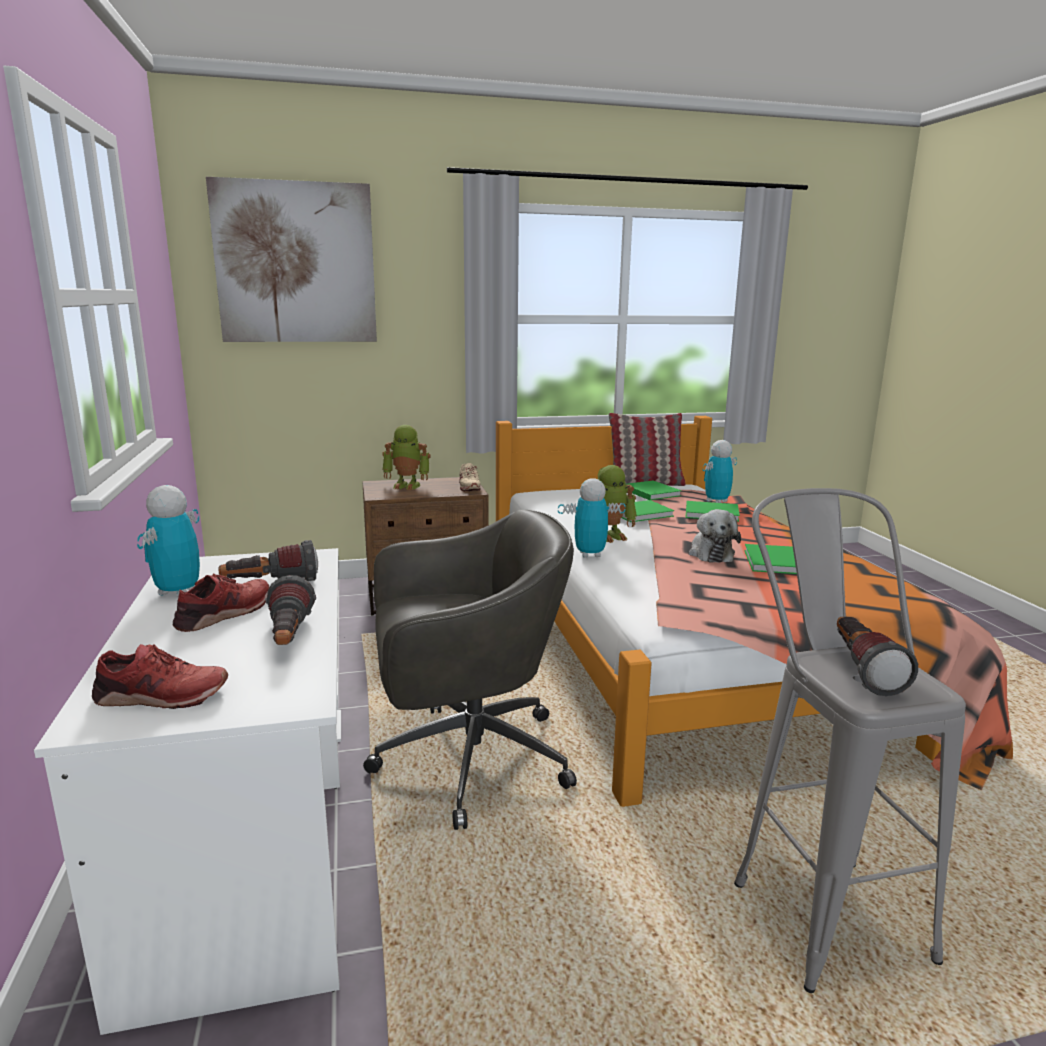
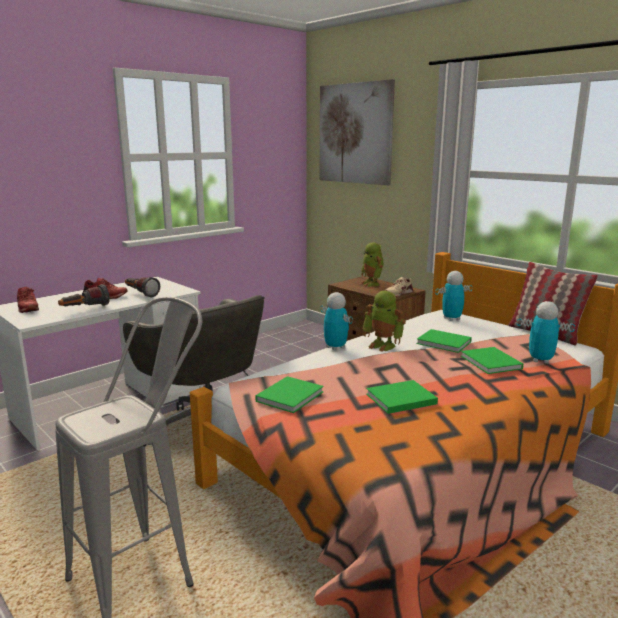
camera: 60 degrees right, 0 degrees up
toy robot [137,485,200,597] -> toy robot moved to [435,271,472,321]
green book [626,480,681,500] -> green book moved to [255,376,324,413]
plush toy [688,509,741,563] -> none
flashlight [837,617,918,696] -> none

